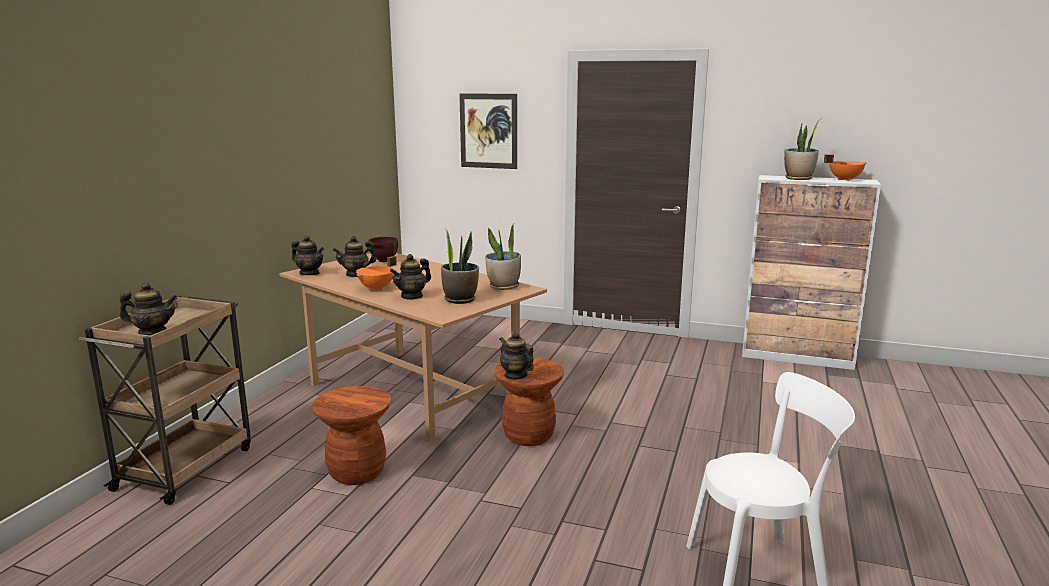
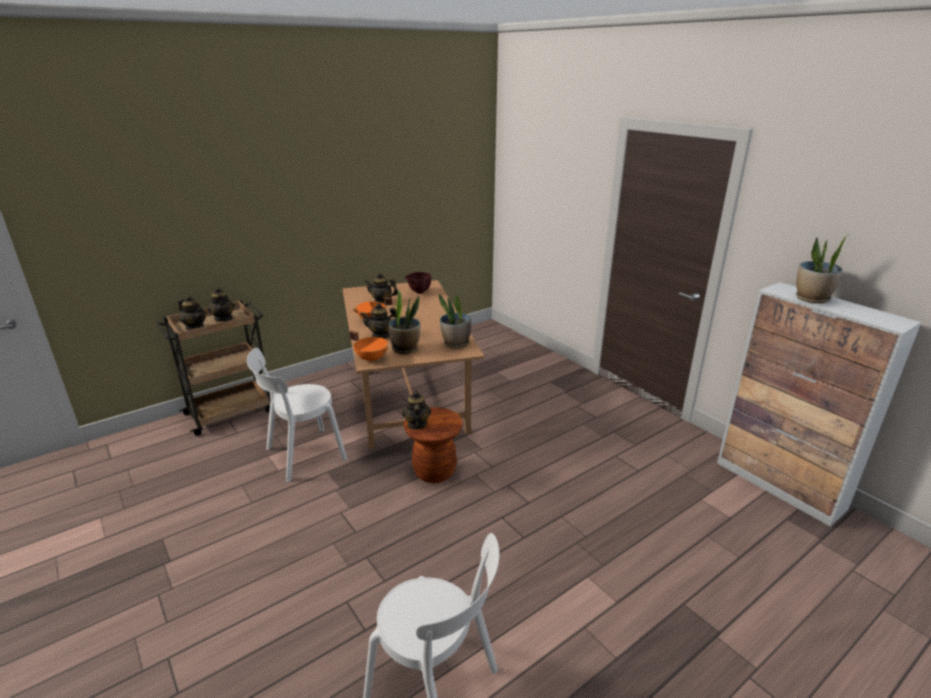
camera: 35 degrees right, 10 degrees up
teapot [291,235,324,275] -> teapot moved to [208,287,235,322]
brown stool [312,386,391,485] -> white chair [247,348,347,482]
picture [459,93,517,169] -> none
orange cooking pot [824,154,867,181] -> orange cooking pot moved to [349,331,389,363]

